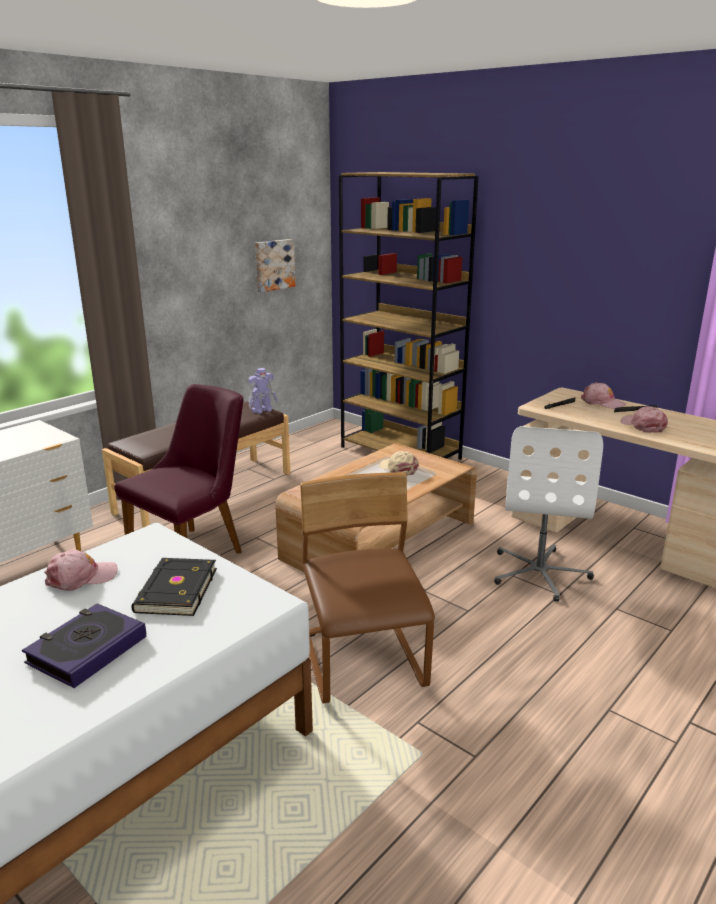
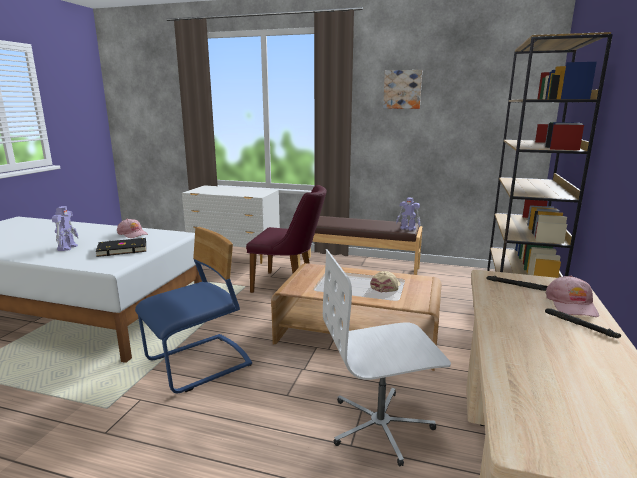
camera: 65 degrees right, 5 degrees down
book [22,603,146,688] -> toy robot [52,206,78,251]
picture [255,239,295,292] -> picture moved to [383,70,422,109]
brown chair [300,472,435,703] -> blue chair [135,227,252,393]
pink cap [620,406,668,433] -> none

